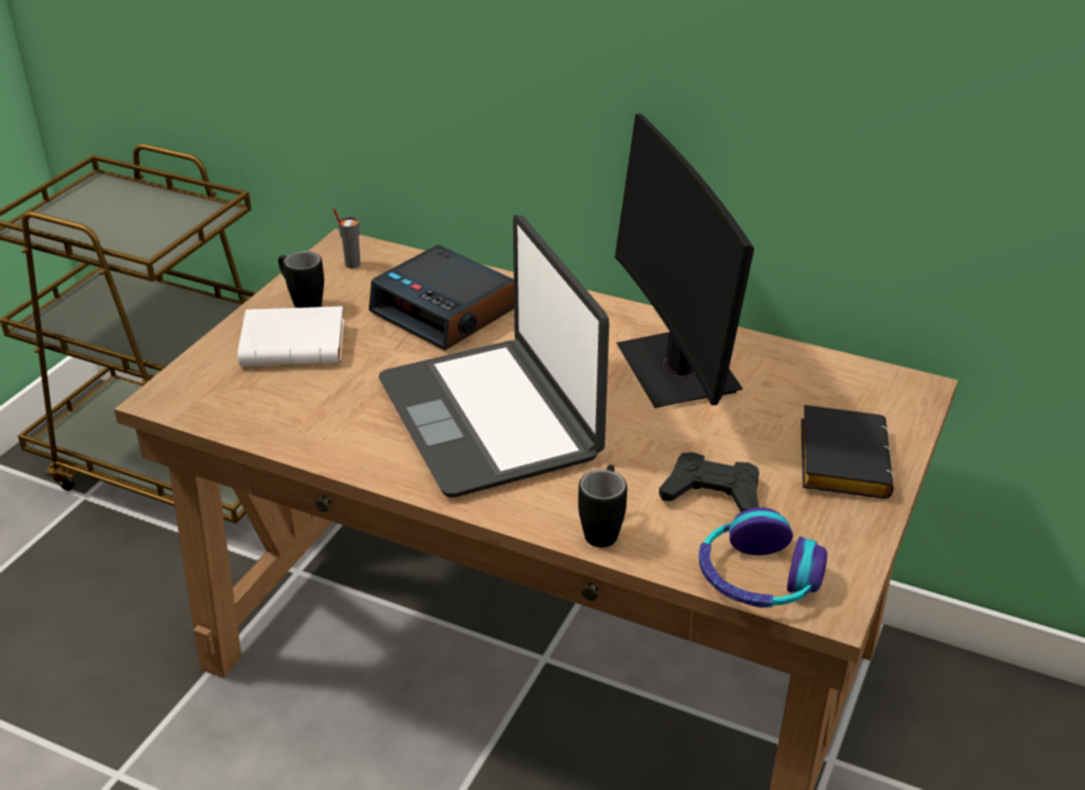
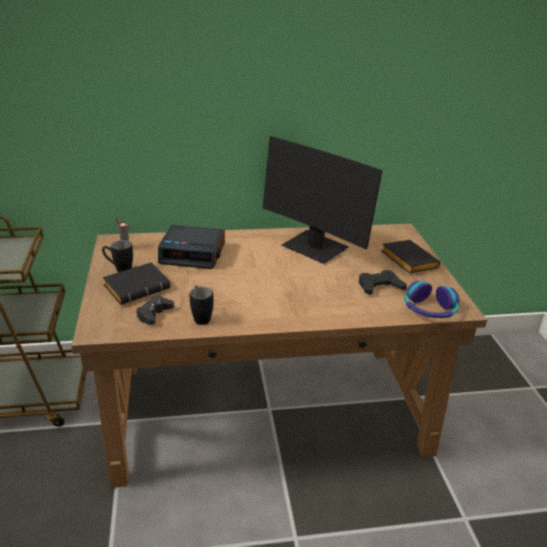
camera: 35 degrees left, 5 degrees down
white book [238,306,344,367] -> black book [103,263,170,305]
laptop [379,215,609,498] -> none
black mug [578,465,627,547] -> black mug moved to [190,286,214,325]
none -> black game controller [136,296,174,325]

